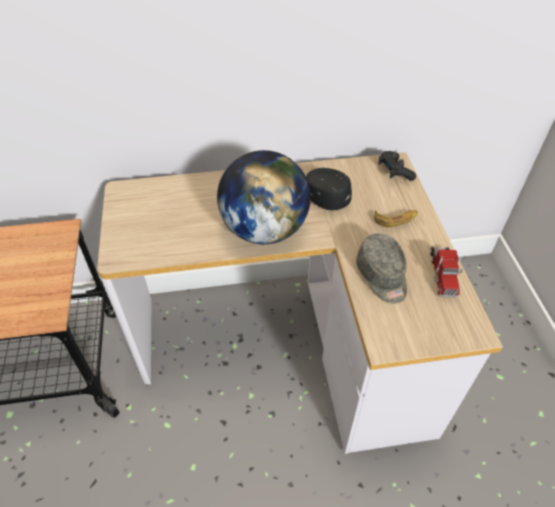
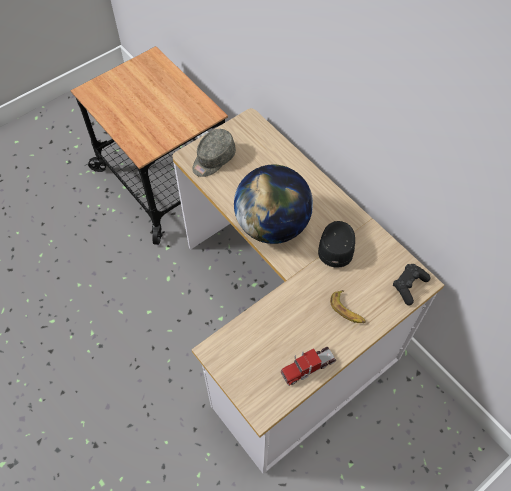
camera: 60 degrees right, 10 degrees up
grey cap [356,233,407,304] -> grey cap moved to [192,129,236,177]

